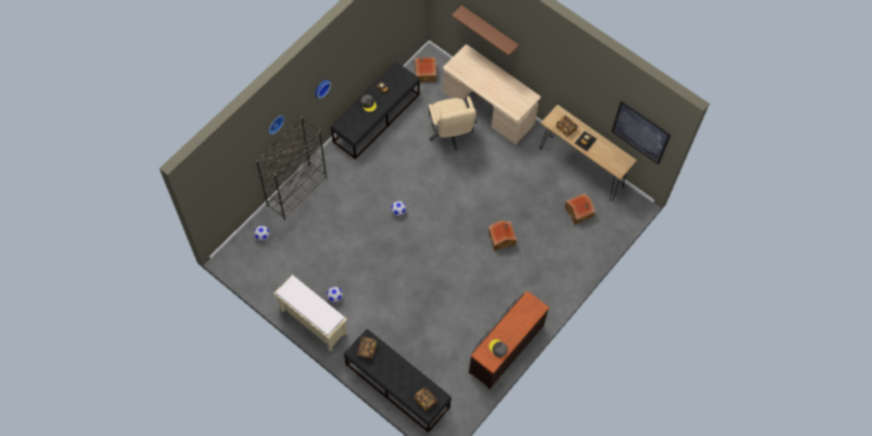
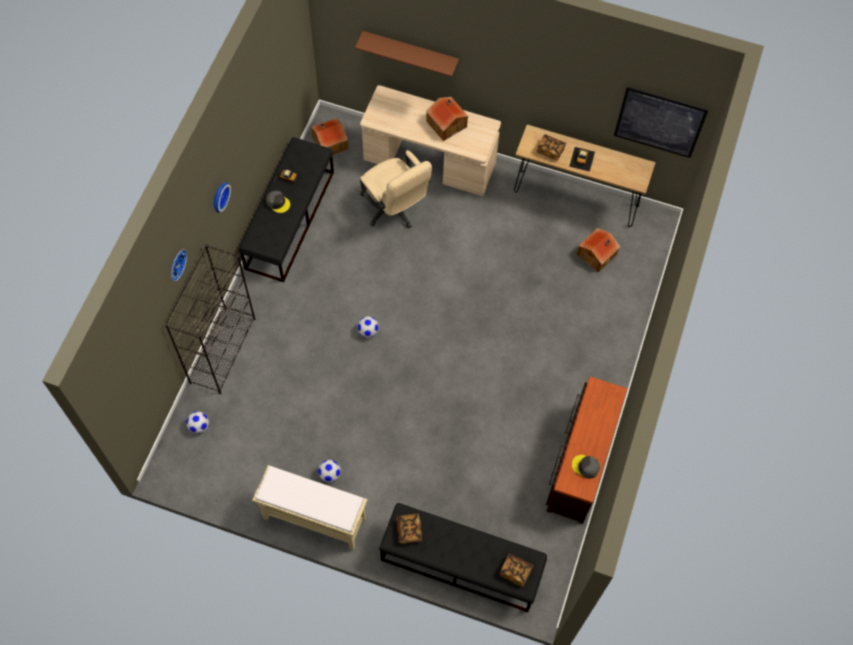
camera: 20 degrees left, 0 degrees up
toy house [488,221,517,251] -> toy house moved to [426,97,469,141]

